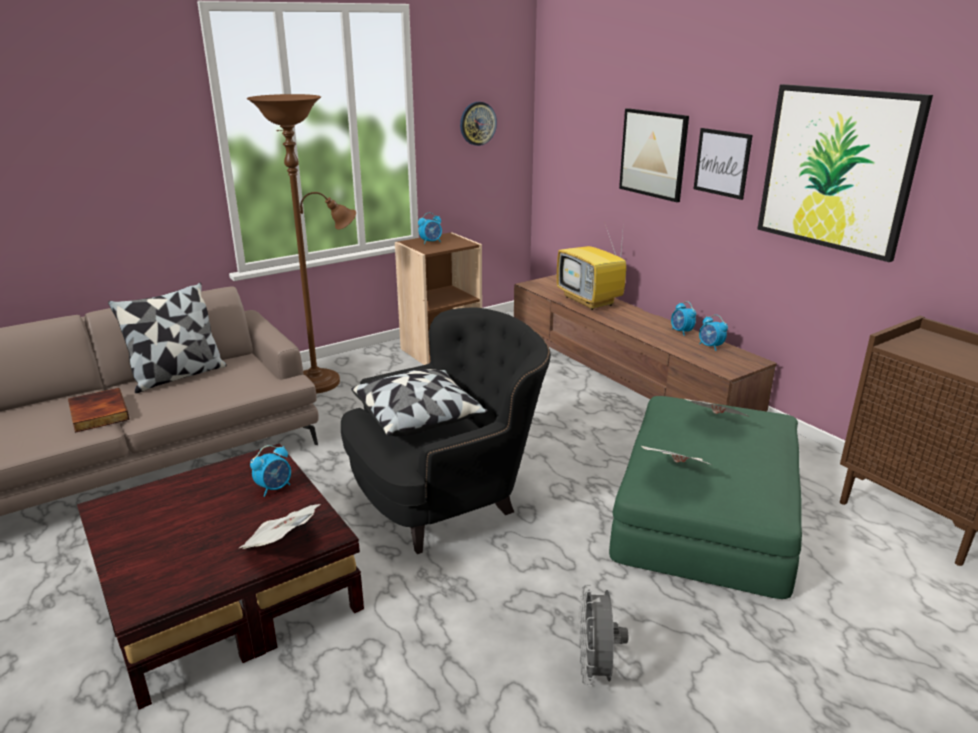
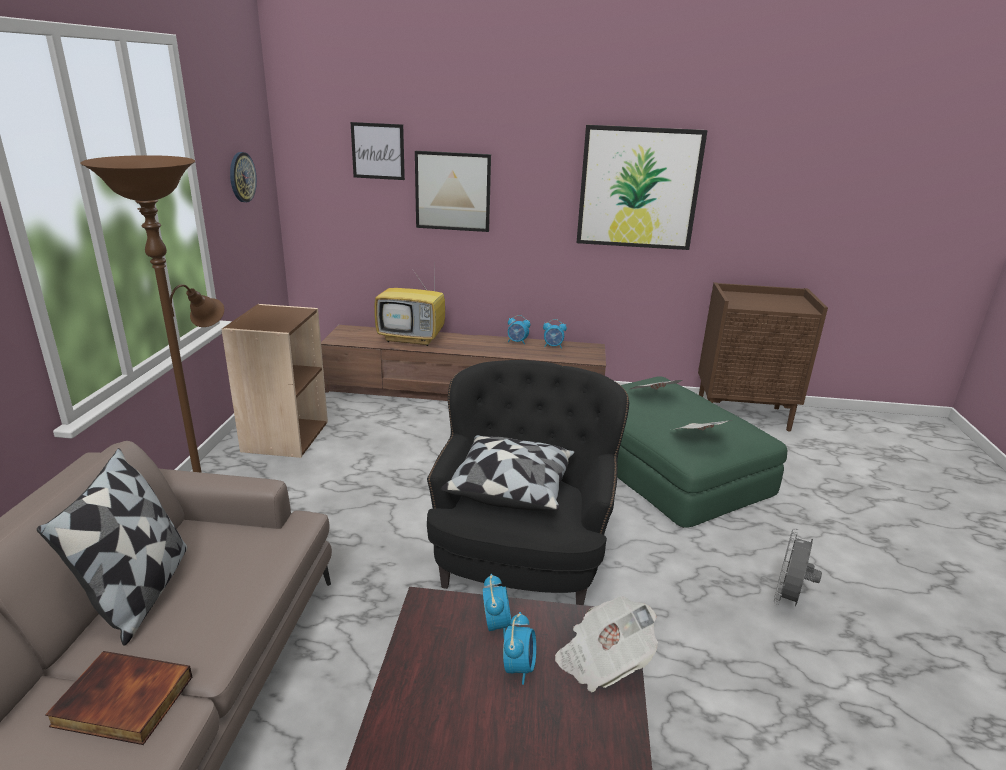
camera: 50 degrees left, 0 degrees up
alarm clock [418,213,442,245] -> alarm clock moved to [503,612,536,685]
grey fan [579,584,628,686] -> grey fan turned 75 degrees clockwise [774,528,822,606]
picture [694,128,753,200] -> picture moved to [351,122,405,180]

